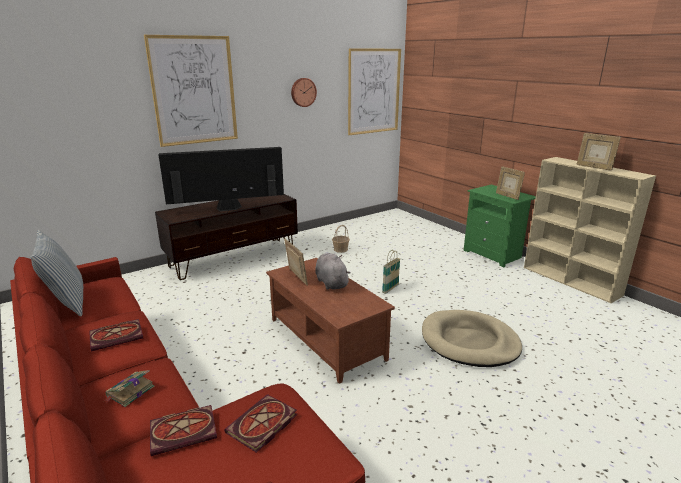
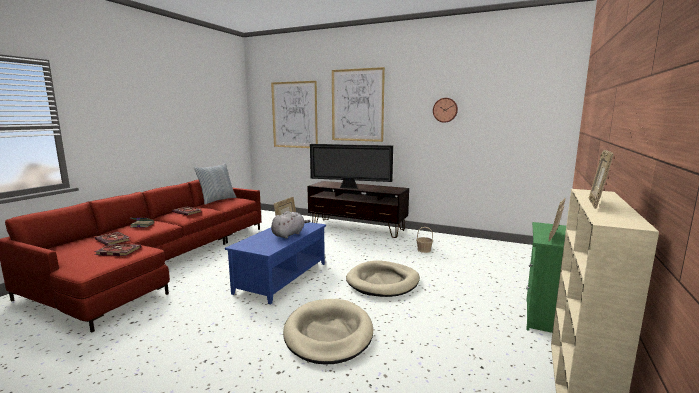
camera: 60 degrees right, 10 degrees down
television [159,147,284,211] -> television turned 150 degrees clockwise [310,144,393,189]
brown coffee table [266,258,395,384] -> blue coffee table [225,222,326,304]
picture [348,49,401,135] -> picture moved to [271,81,318,148]
basket [382,250,400,294] -> beige dog bed [346,260,420,297]

